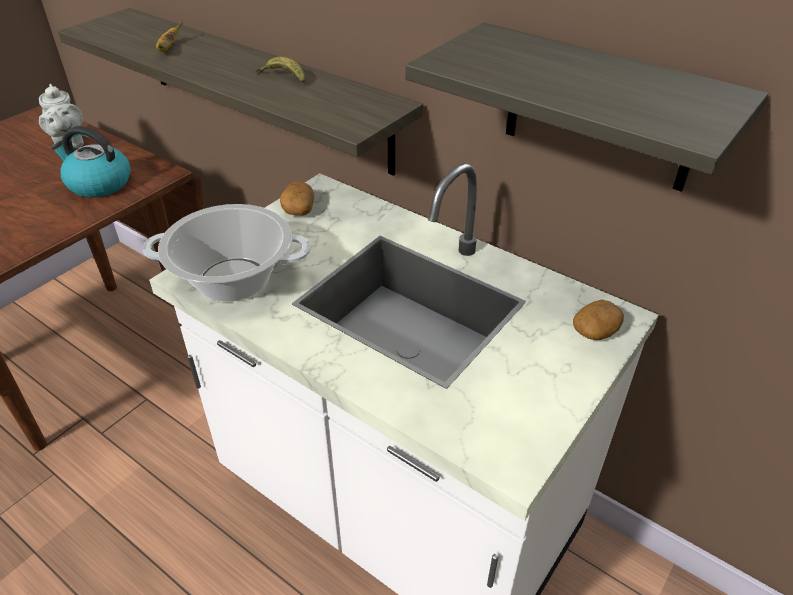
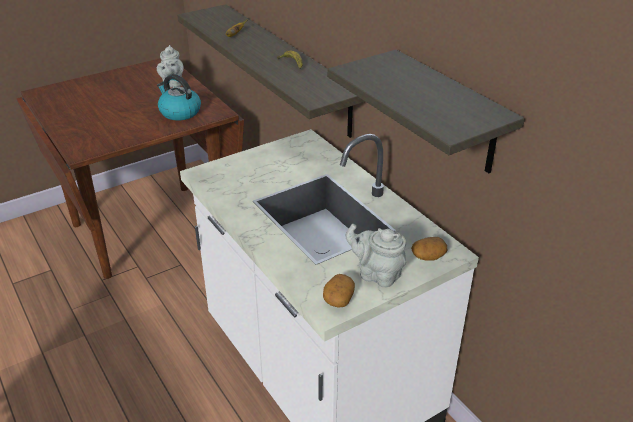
camera: 20 degrees right, 5 degrees down
cooking pot [143,204,311,302] -> none
potato [280,182,314,216] -> potato moved to [323,274,355,308]
none -> grey teapot [345,224,406,288]

